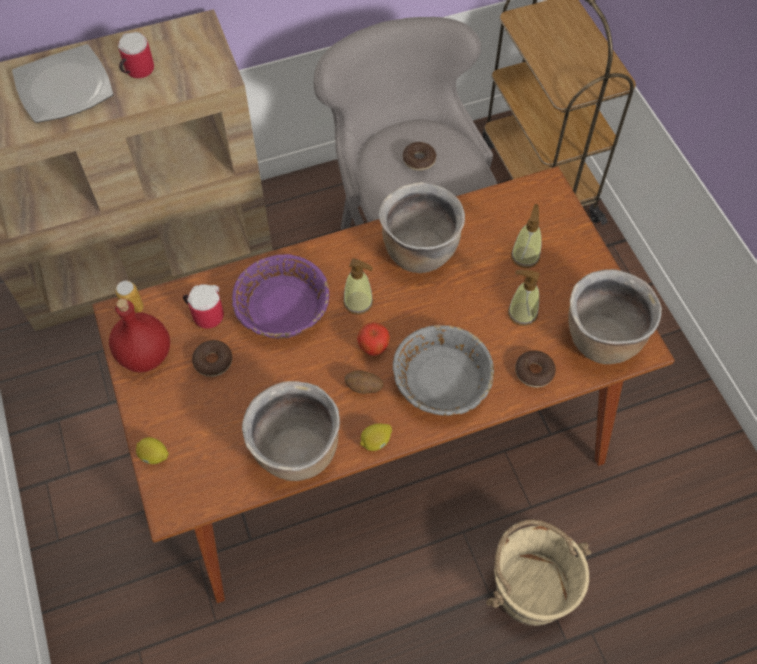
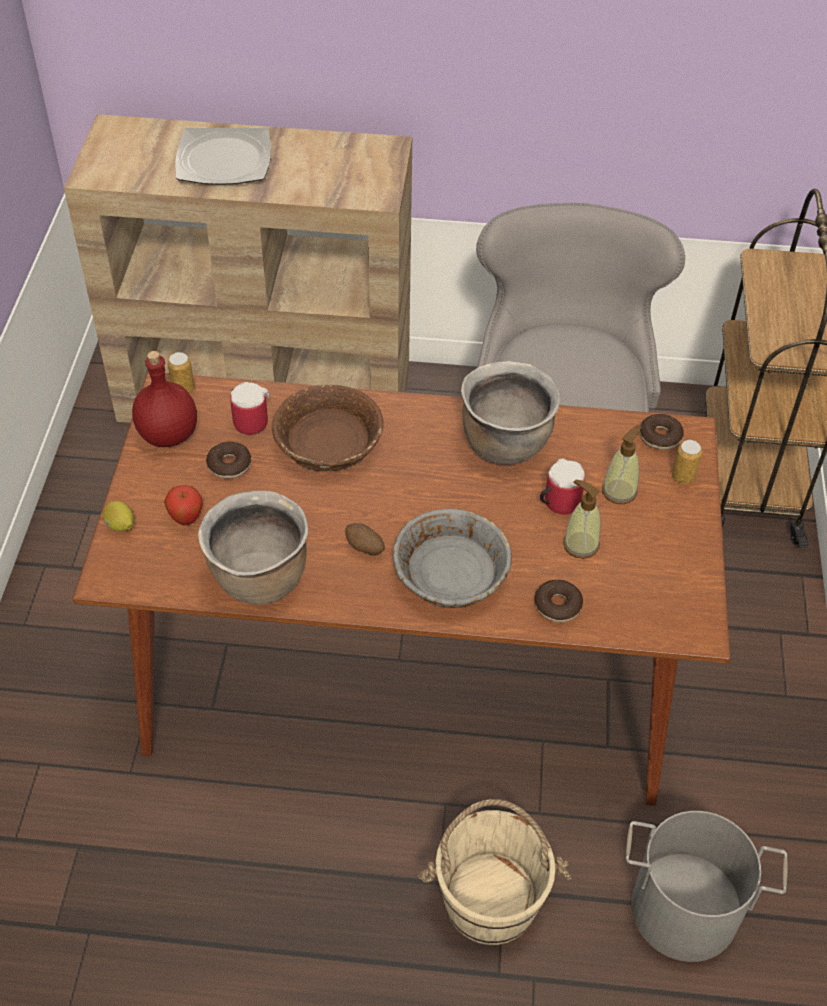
camera: 25 degrees right, 10 degrees down
mug [118,32,154,78] -> mug moved to [540,458,585,514]
purple bowl [232,254,329,339] -> brown bowl [272,385,384,471]
soap dispenser [343,258,373,315] -> none
apple [357,322,390,356] -> apple moved to [164,485,203,525]
lemon [360,424,392,451] -> none
donut [403,142,436,171] -> donut moved to [640,414,684,450]
brown cooking pot [568,269,662,364] -> none
none -> grey bucket [626,811,788,962]
none -> can [672,440,702,484]

